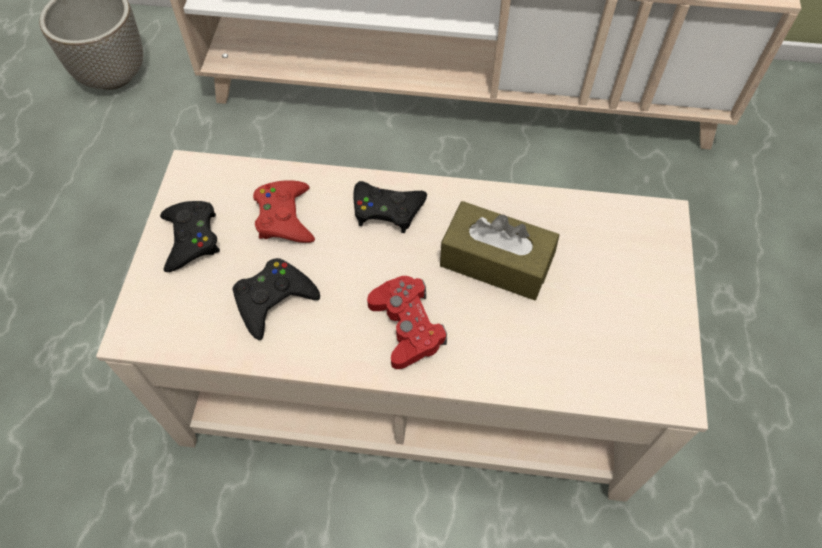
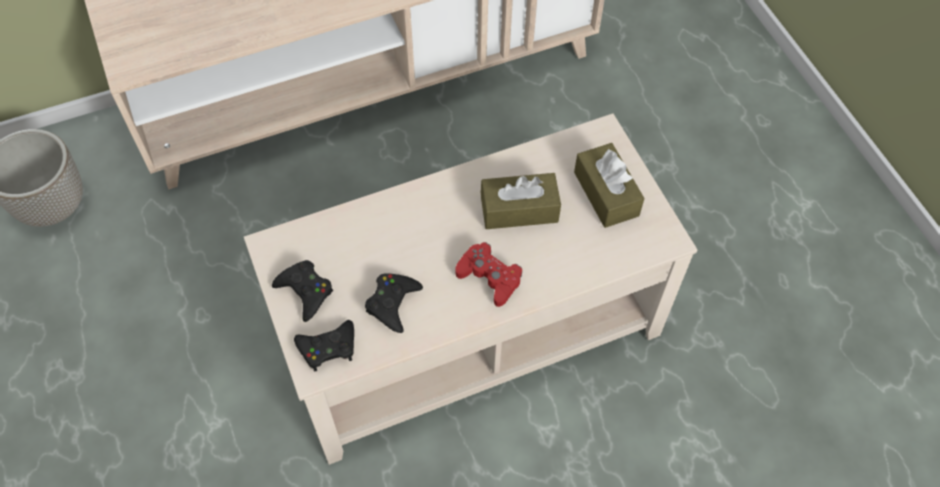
camera: 30 degrees left, 0 degrees up
red game controller [253,180,315,243] -> none
black game controller [353,181,427,233] -> black game controller moved to [294,320,354,371]
none -> brown tissue box [574,143,645,228]

